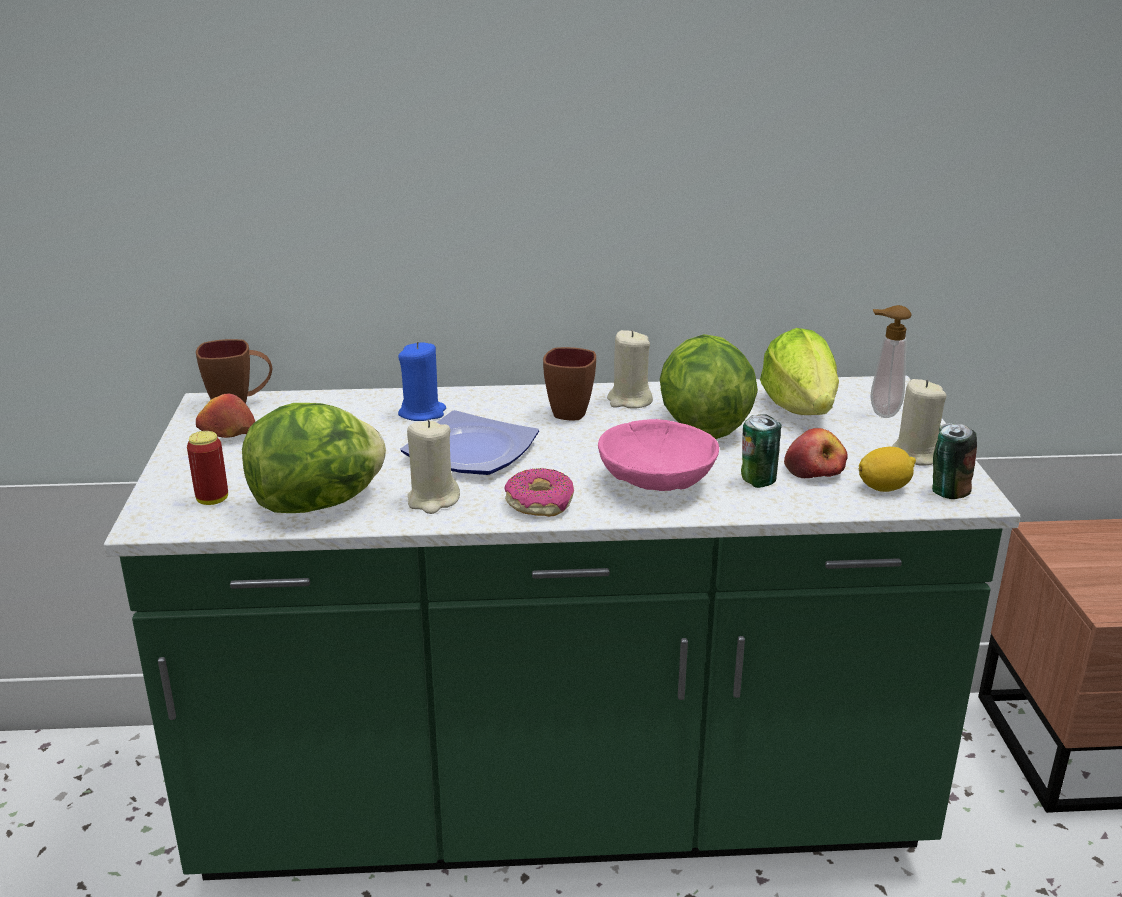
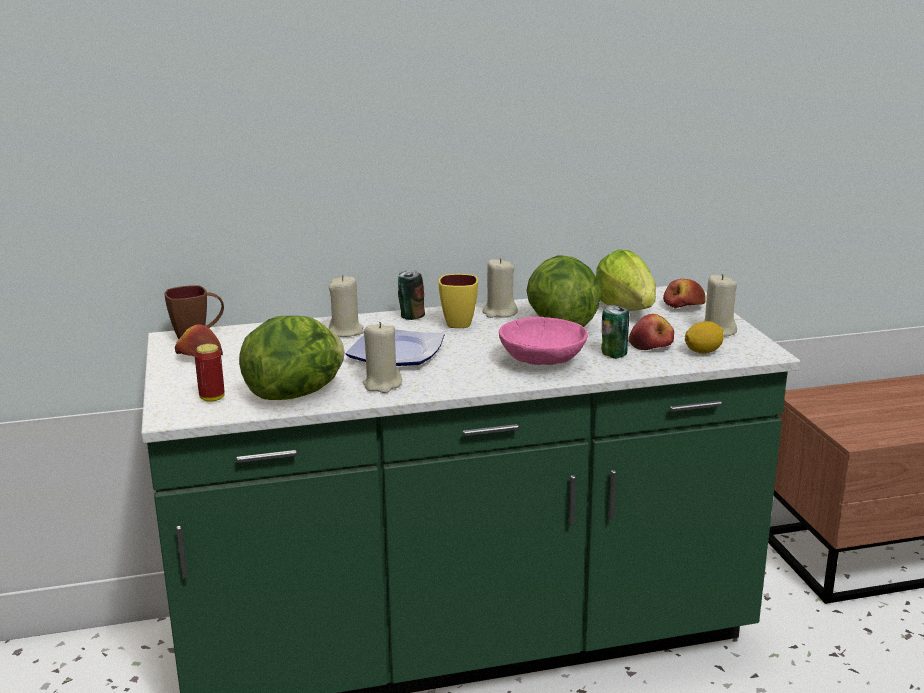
camera: 10 degrees left, 5 degrees down
blue candle [398,341,446,421] -> beige candle [329,275,364,337]
donut [504,468,574,517] -> none
brown mug [543,347,596,420] -> yellow mug [439,274,478,328]
soap dispenser [870,305,912,418] -> apple [663,279,706,309]
can [932,423,977,499] -> can moved to [398,271,425,320]

